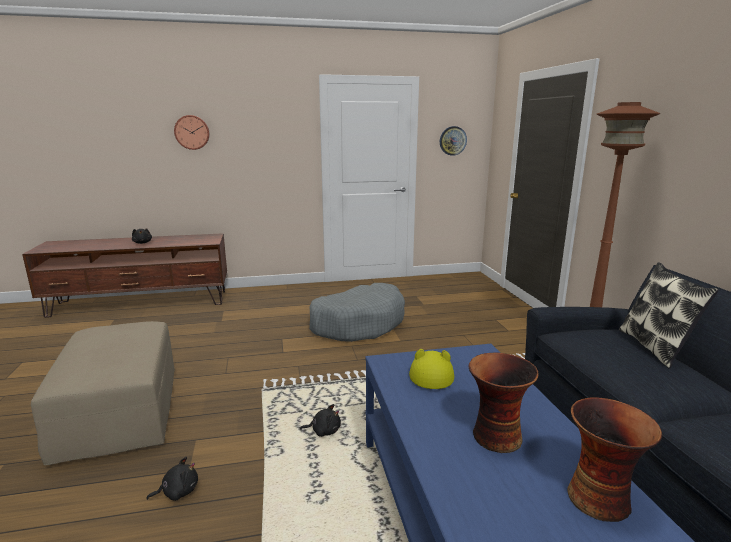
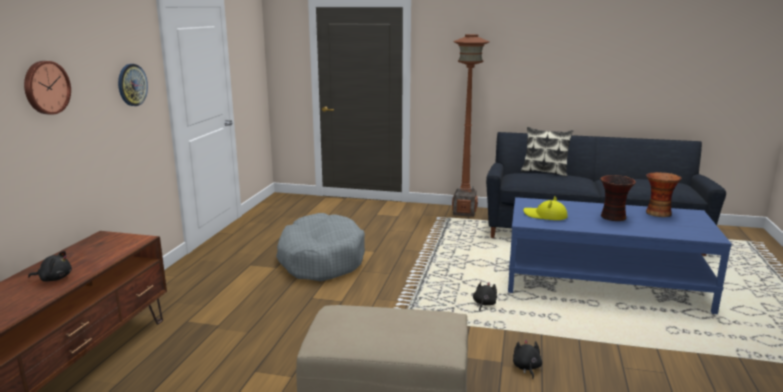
camera: 65 degrees left, 0 degrees up
wall clock [440,126,467,156] -> wall clock moved to [118,64,148,106]

